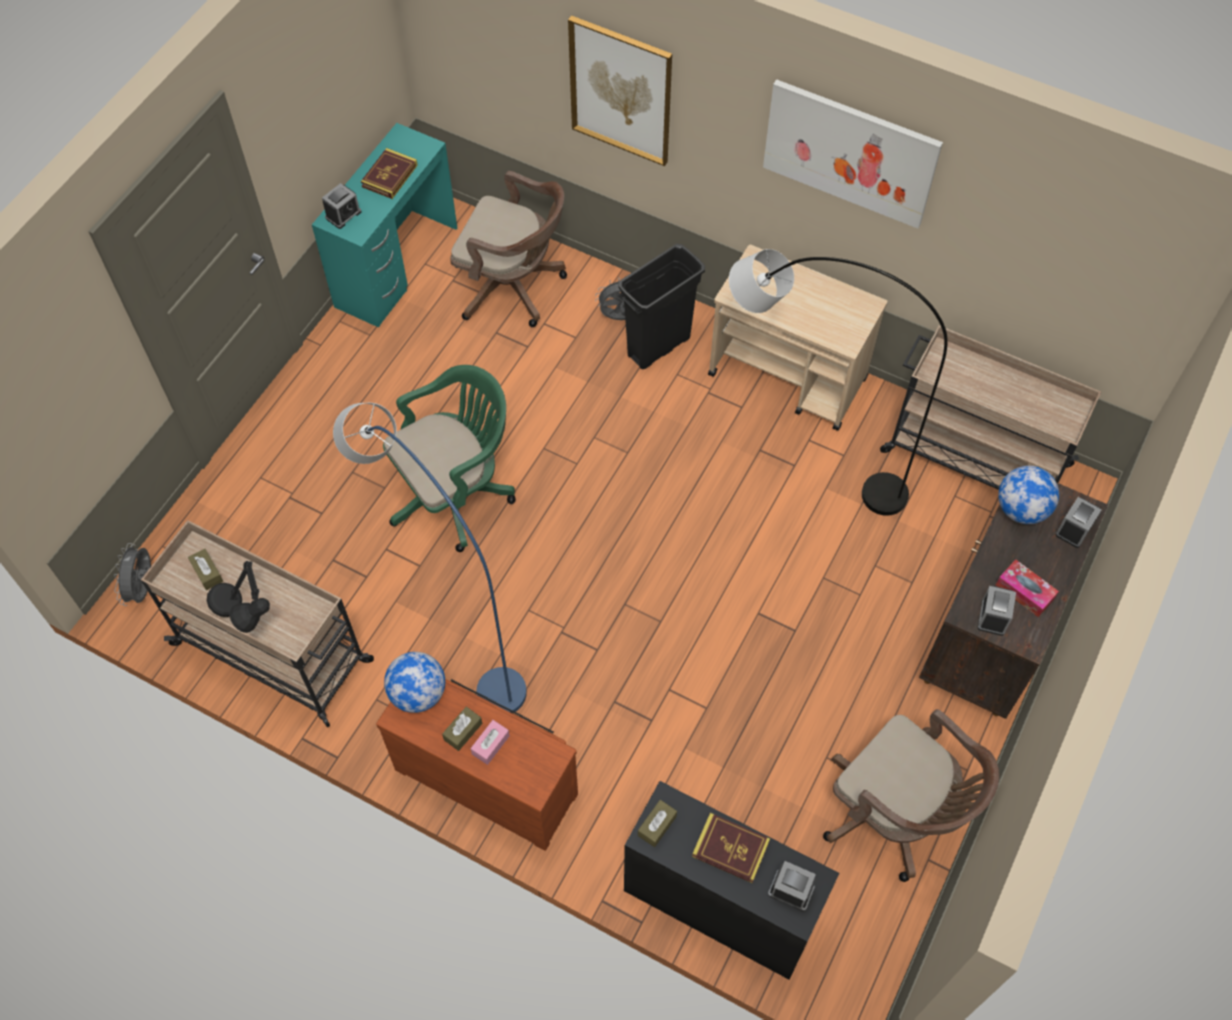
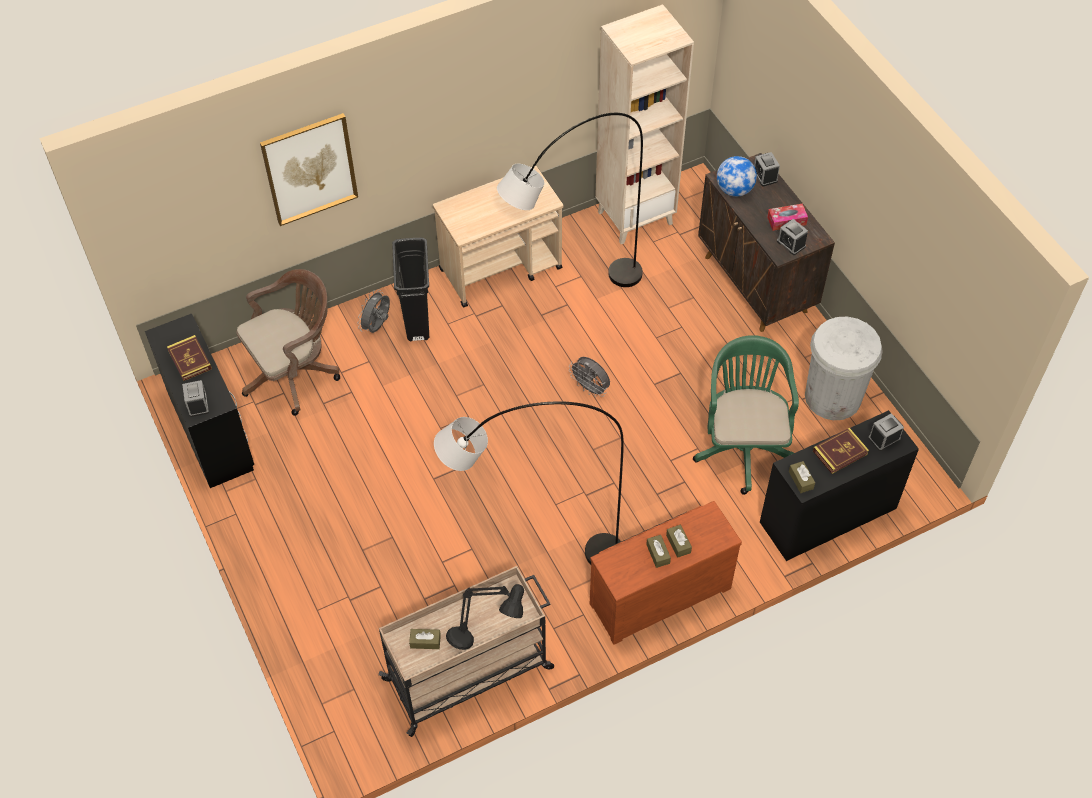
camera: 55 degrees left, 5 degrees down
grey fan [114,543,151,606] -> grey fan moved to [569,357,610,397]
turquoise desk [312,123,458,327] -> black desk [145,313,254,488]
blue floor lamp [333,403,527,713] -> grey floor lamp [434,401,624,564]
green office chair [383,365,516,552] -> green office chair moved to [693,335,799,495]
globe [384,652,445,713] -> none
pink tissue box [470,720,510,765] -> brown tissue box [666,525,692,558]
picture [763,79,943,228] -> none
brown office chair [823,709,999,882] -> white trash can [805,317,883,420]
beige cart [880,325,1101,490] -> beige bookcase [595,4,694,244]

